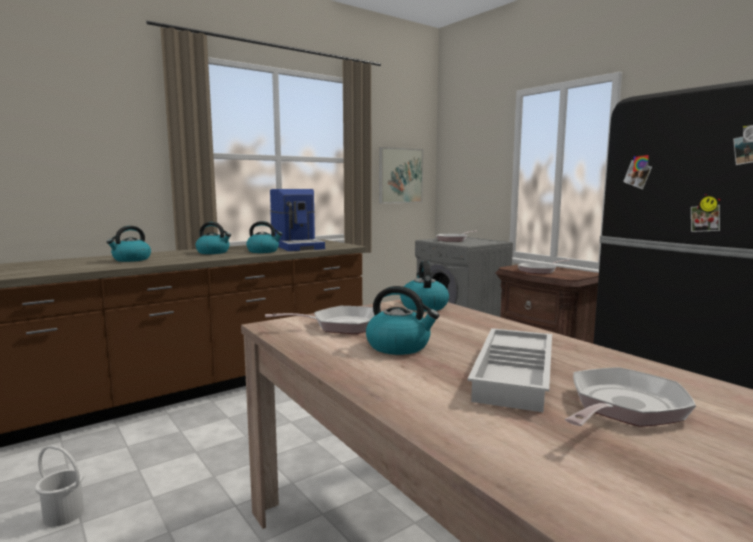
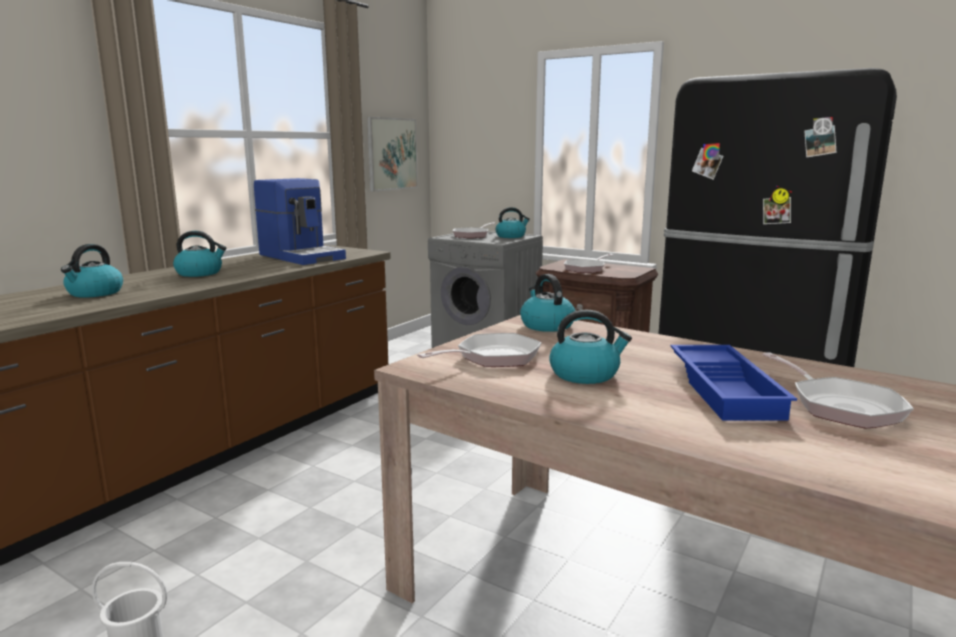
camera: 20 degrees left, 5 degrees up
kettle [246,221,283,253] -> kettle moved to [496,207,530,238]
white tray [467,328,552,412] -> blue tray [670,345,797,420]
frying pan [565,367,696,427] -> frying pan turned 135 degrees clockwise [762,352,914,429]

